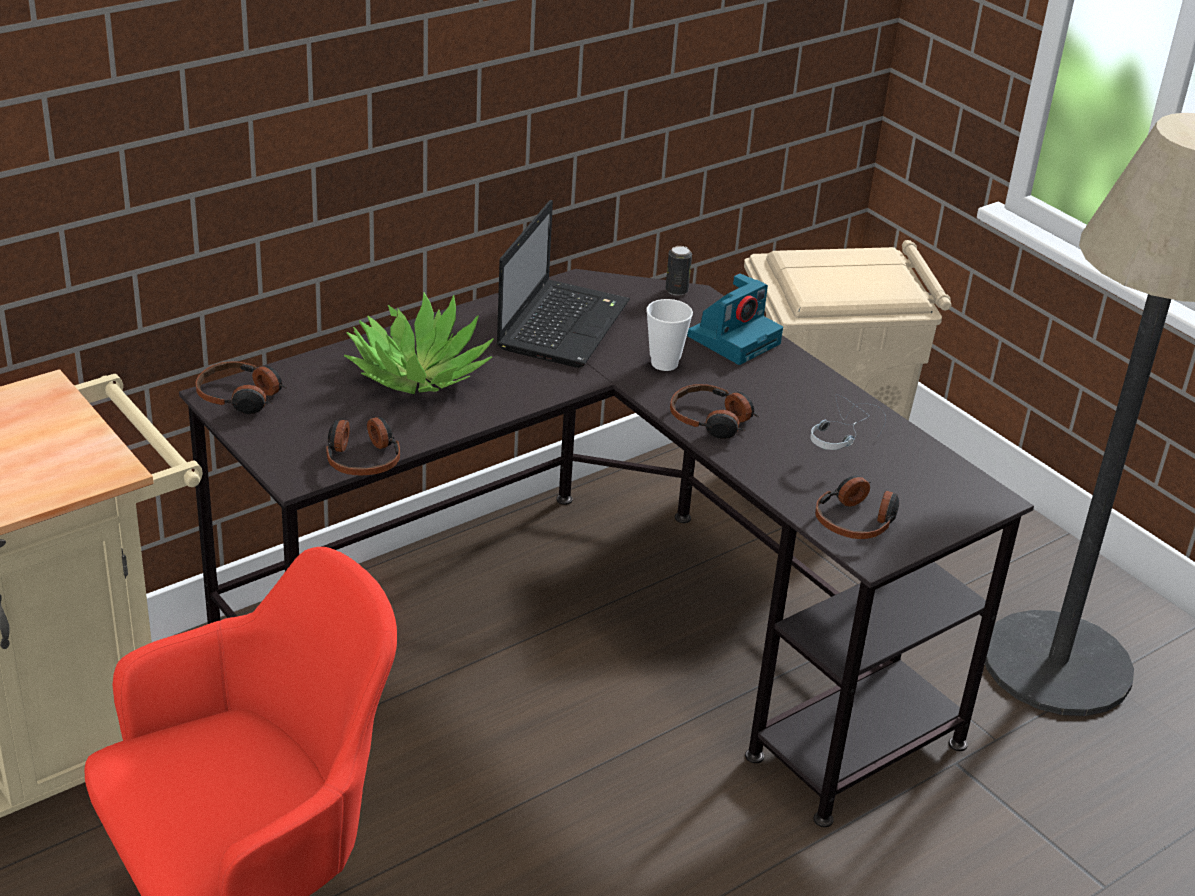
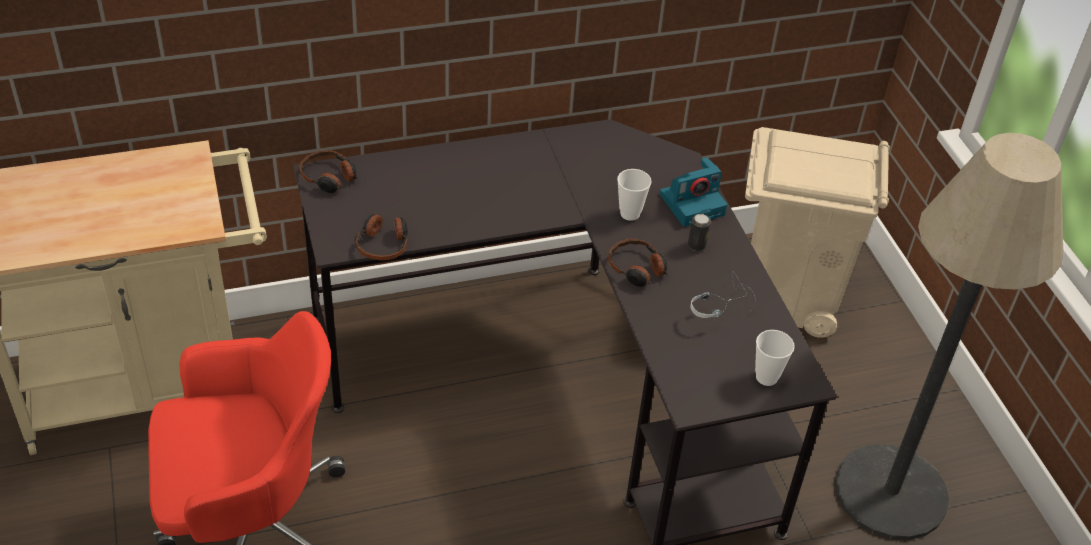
camera: 20 degrees right, 10 degrees up
potted plant [344,293,494,394] -> none
laptop [496,200,630,368] -> none
can [665,246,692,296] -> can moved to [688,214,711,251]
headphones [815,475,899,539] -> none
none -> cup [755,330,795,386]

